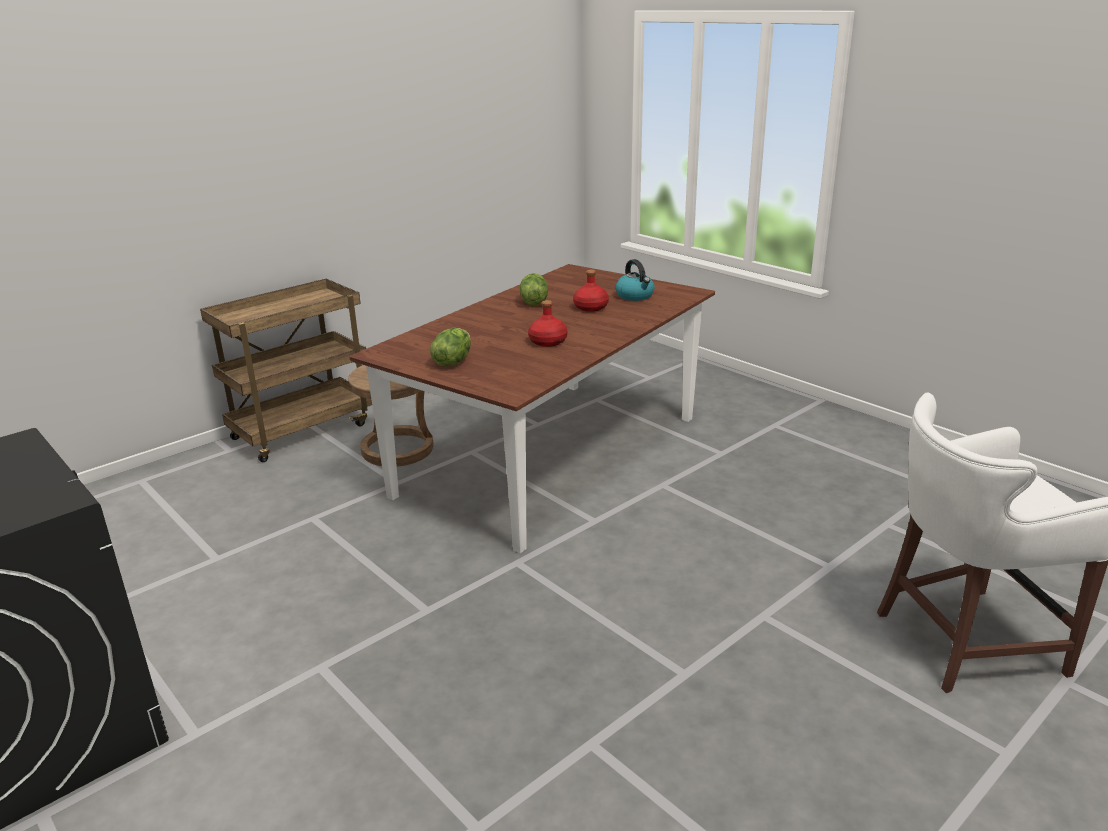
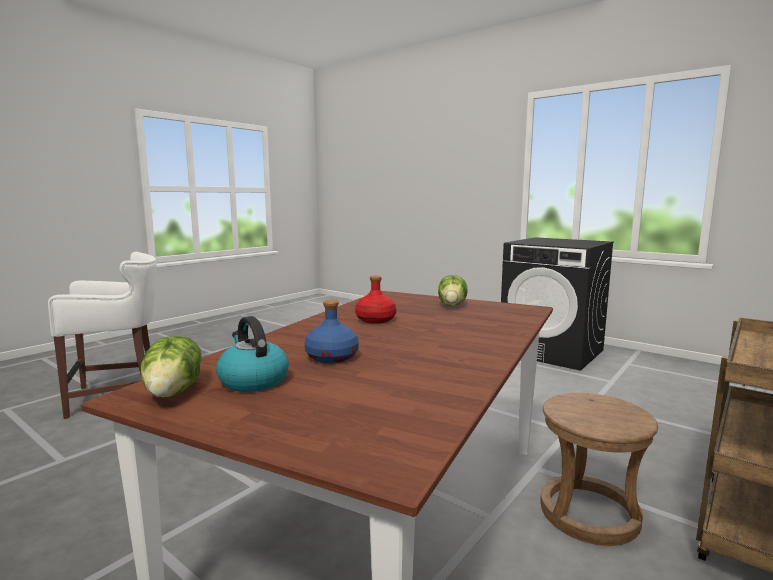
camera: 170 degrees right, 15 degrees down
lettuce [520,273,548,305] -> lettuce moved to [141,336,202,397]
red bottle [573,270,609,312] -> blue bottle [304,300,359,363]

